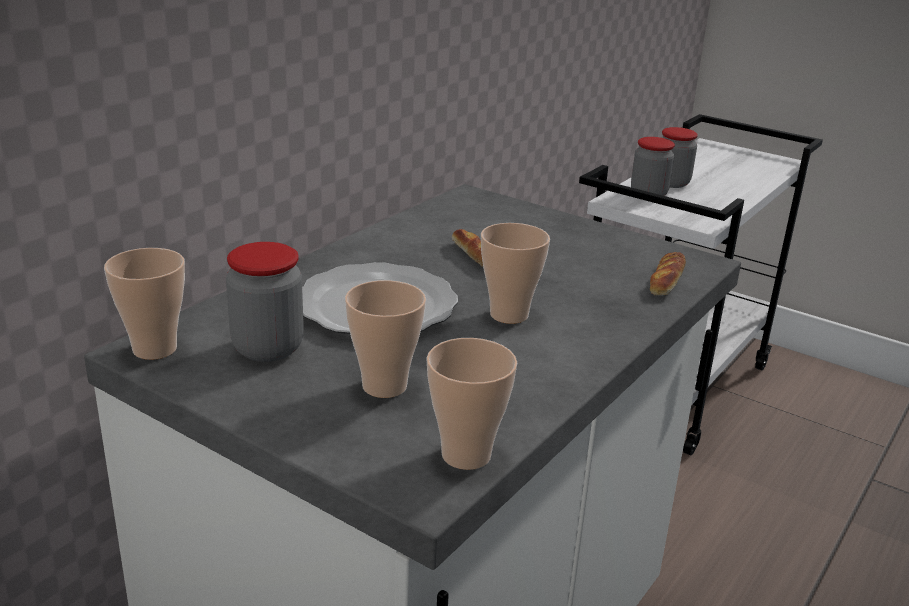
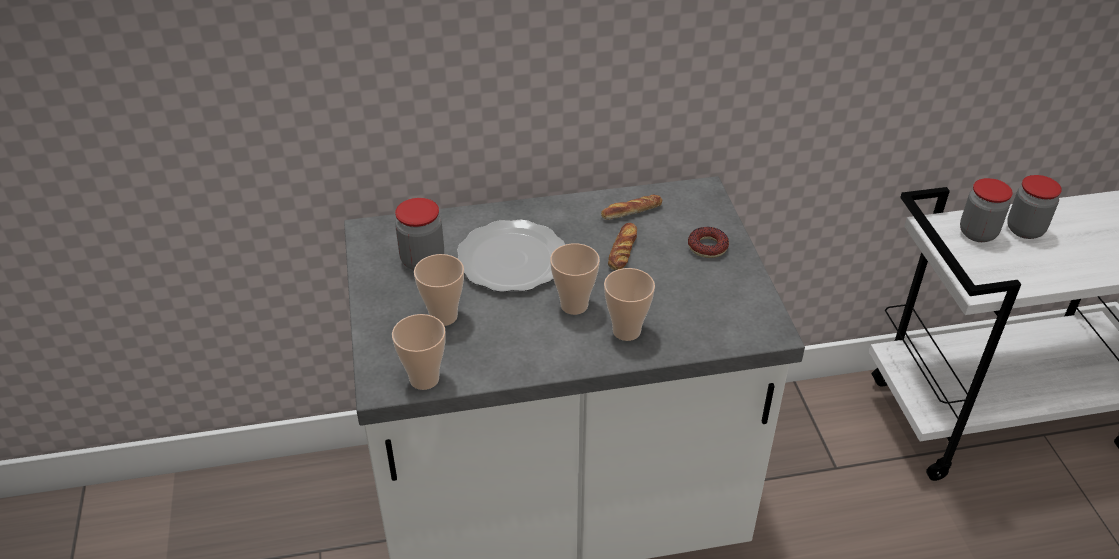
camera: 45 degrees right, 15 degrees up
cup [104,248,185,360] -> cup moved to [604,268,655,341]
bread [650,252,686,295] -> bread moved to [601,195,662,220]
none -> donut [688,227,729,258]

